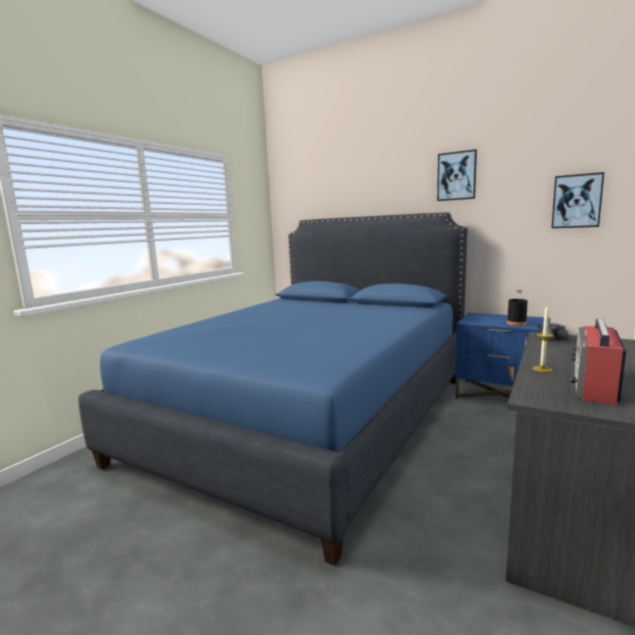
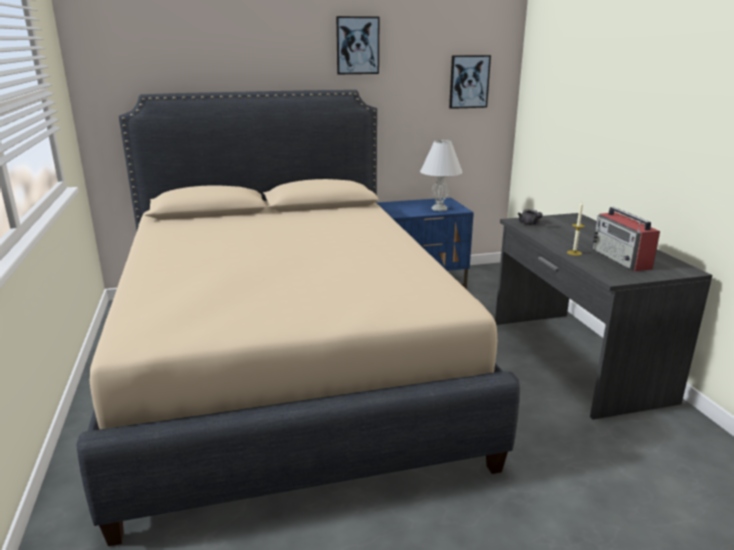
camera: 45 degrees left, 10 degrees up
blue bed [78,212,467,566] -> beige bed [76,90,520,546]
black bottle [507,290,528,326] -> white table lamp [420,140,463,211]

